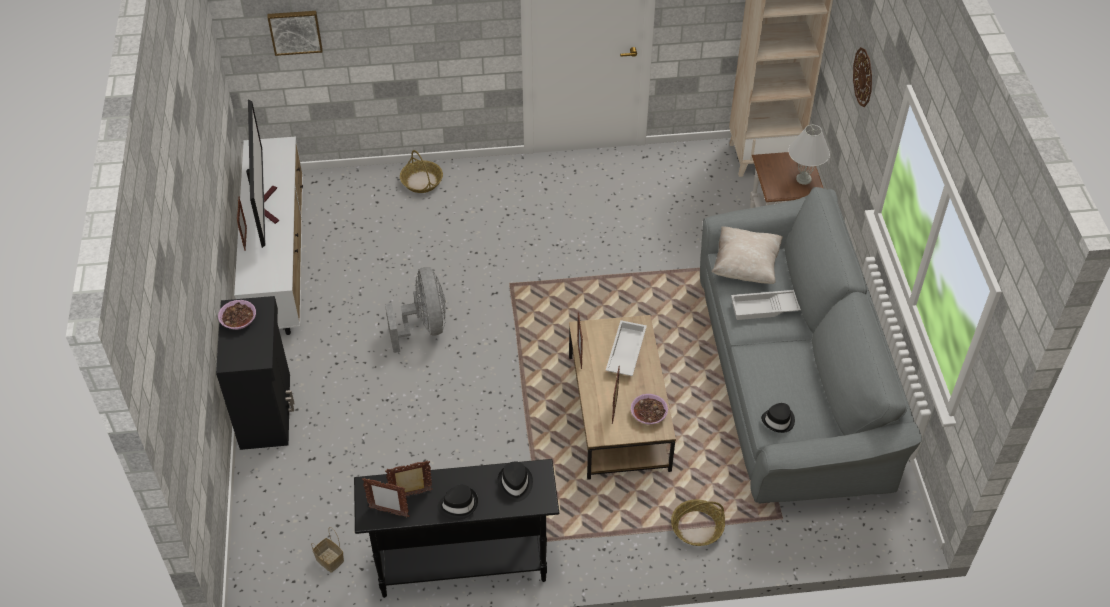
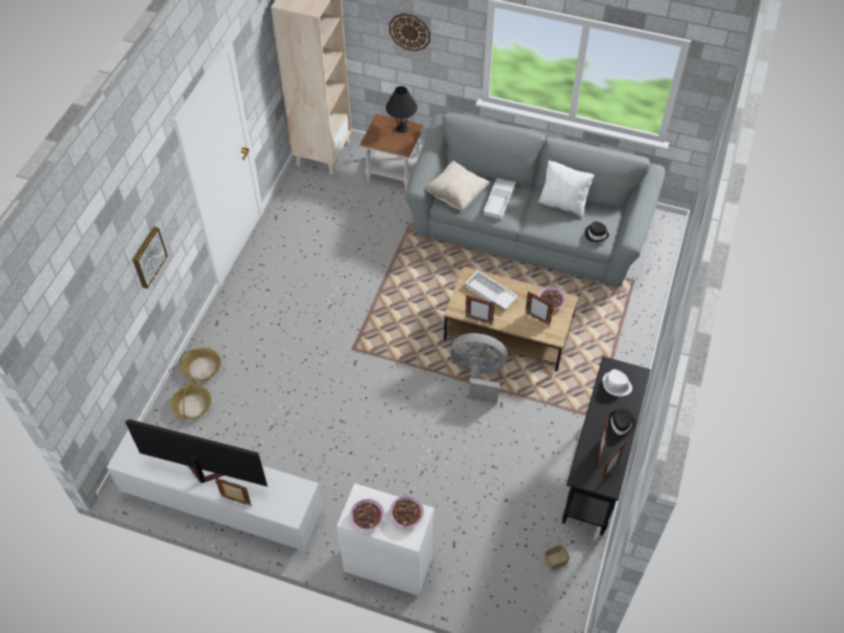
camera: 65 degrees left, 5 degrees up
black cabinet [216,296,294,450] -> white cabinet [337,483,434,596]
picture [267,11,323,56] -> picture moved to [132,227,168,289]
grey fan [385,267,446,353] -> grey fan moved to [450,333,508,404]
black hat [497,462,533,502] -> white hat [602,369,632,396]
basket [671,499,725,546] -> basket moved to [171,379,211,419]
white table lamp [788,125,830,185] -> black table lamp [386,86,417,133]
none -> bowl [389,496,424,528]
none -> white pillow [538,160,594,218]

